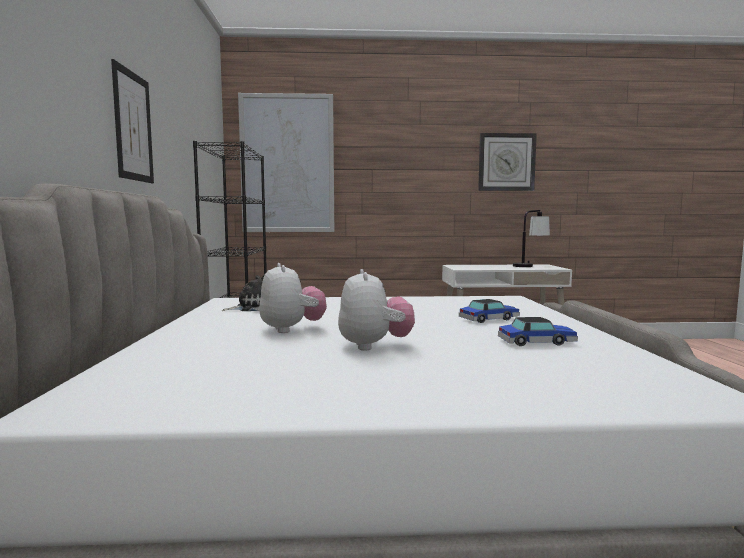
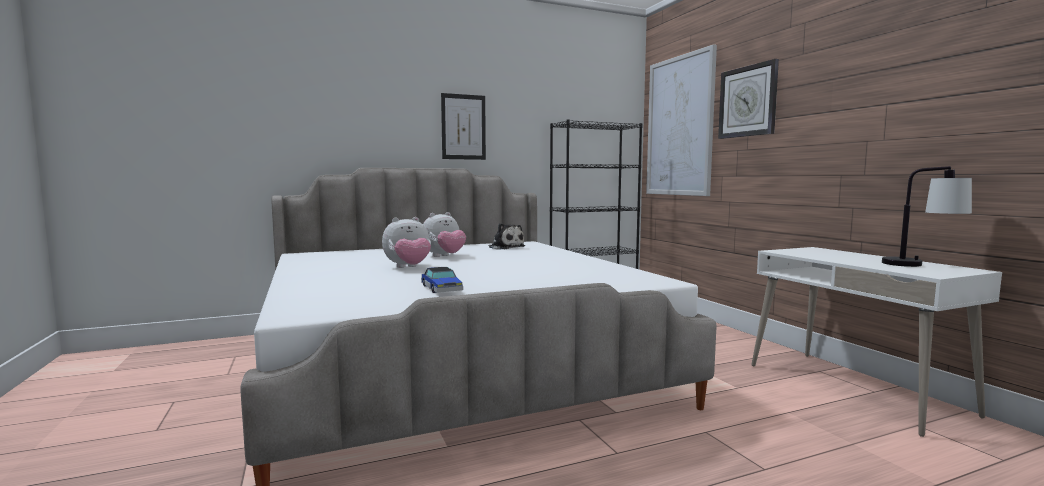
camera: 70 degrees right, 0 degrees up
toy car [459,299,520,323] -> none
wall clock [478,133,537,191] -> wall clock moved to [718,59,779,139]

